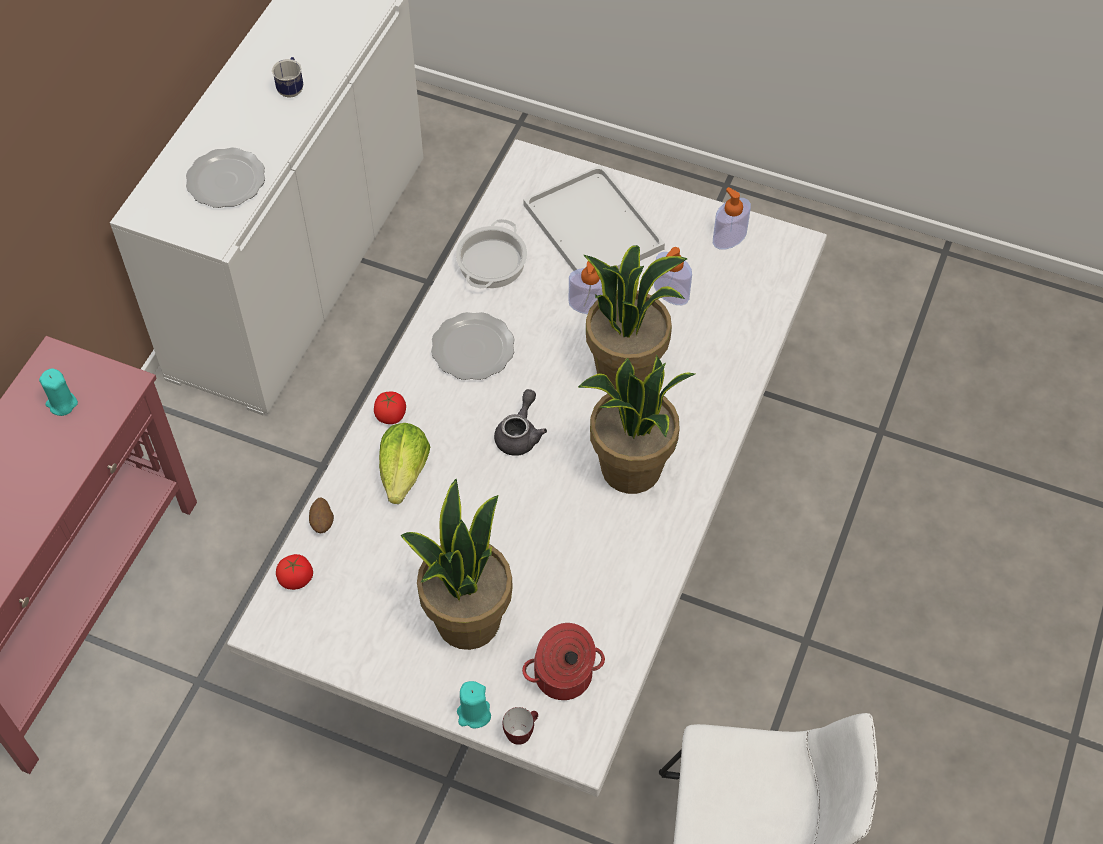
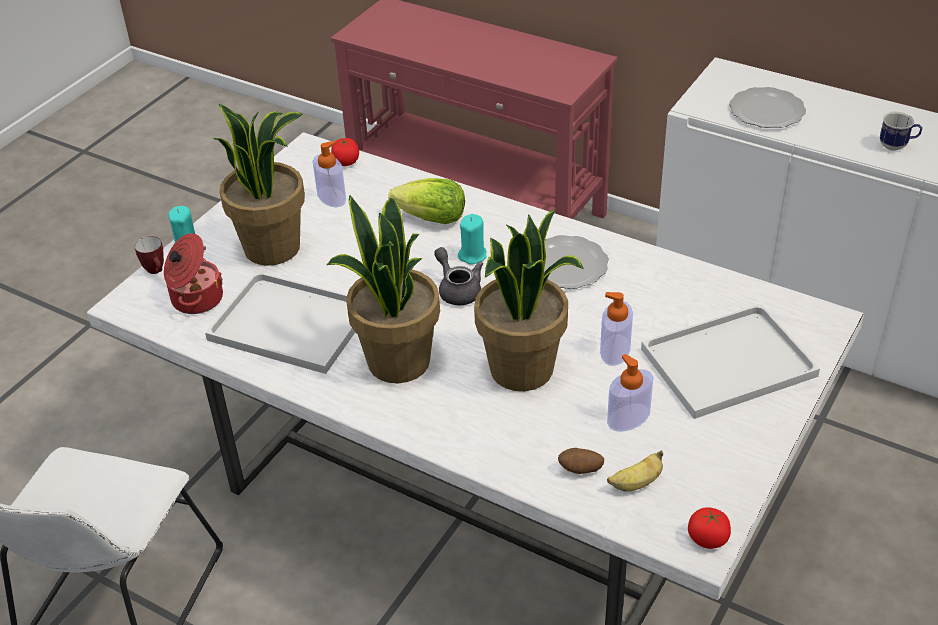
camera: 100 degrees right, 15 degrees down
turquoise candle [39,368,78,416] -> turquoise candle moved to [458,214,487,265]
potato [309,497,334,533] -> potato moved to [558,448,604,474]
tomato [374,392,406,424] -> tomato moved to [688,507,731,549]
cooking pot [456,219,527,289] -> none
grey teapot [494,389,547,456] -> grey teapot turned 150 degrees counterclockwise [434,247,483,305]
soap dispenser [713,187,751,250] -> soap dispenser moved to [312,141,346,207]
none -> white tray [205,271,355,374]
none -> banana [607,451,663,492]

